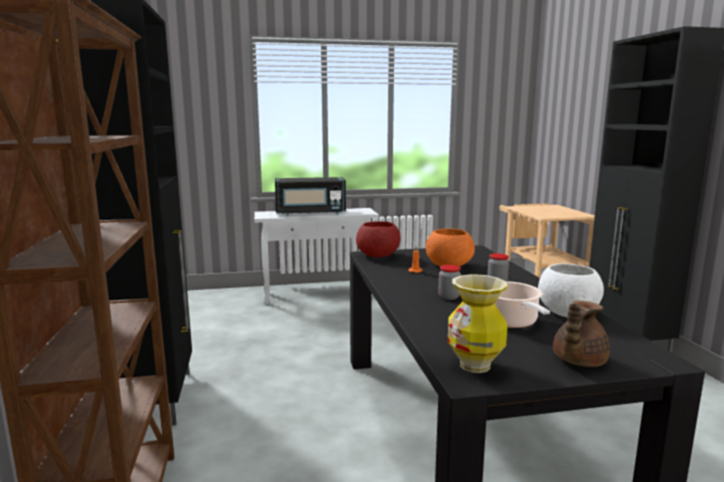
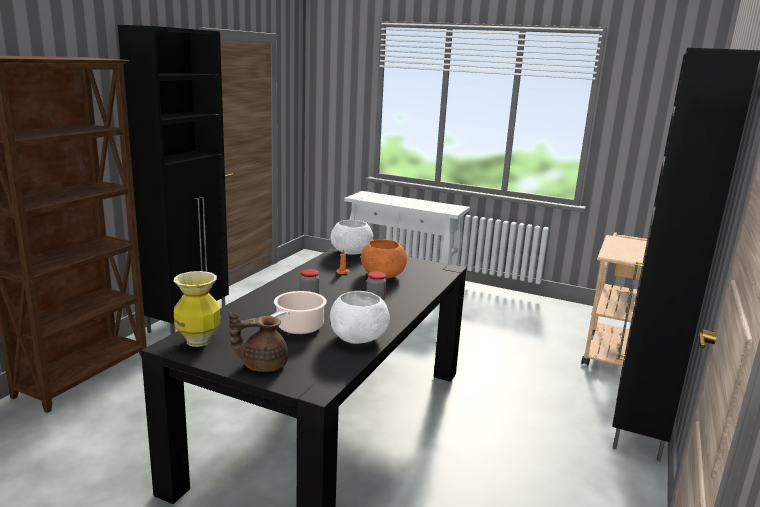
camera: 35 degrees right, 5 degrees up
black microwave [275,177,346,216] -> none
red bowl [356,221,400,257] -> white bowl [331,220,373,255]

